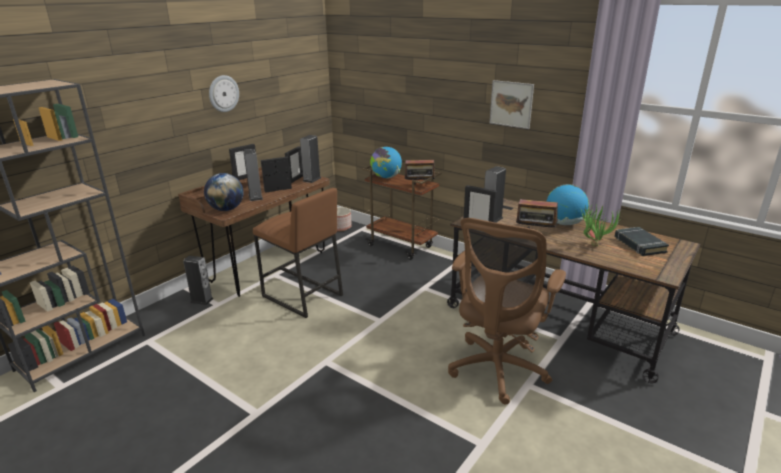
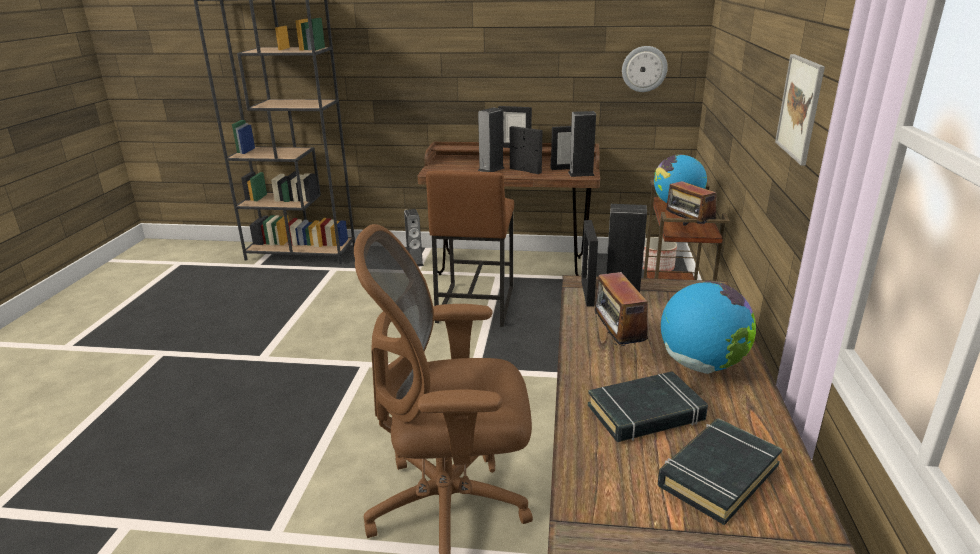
camera: 60 degrees right, 0 degrees up
globe [204,173,244,211] -> none
wall clock [209,75,239,112] -> wall clock moved to [622,46,668,92]
potted plant [580,203,621,247] -> black book [588,371,708,442]

